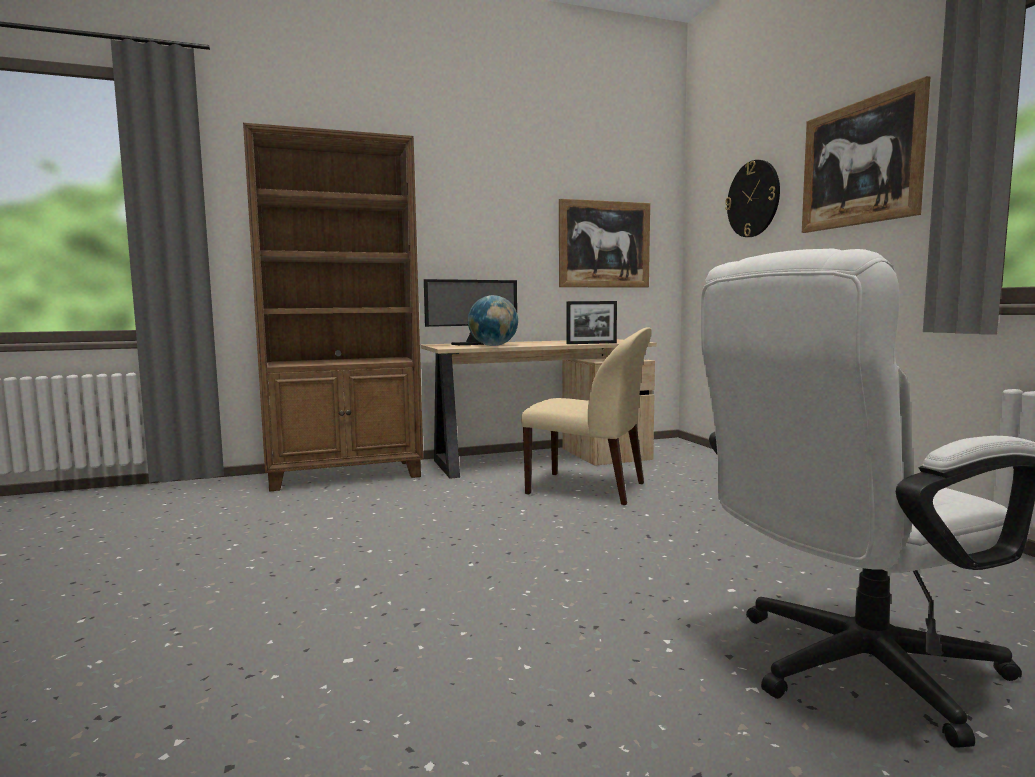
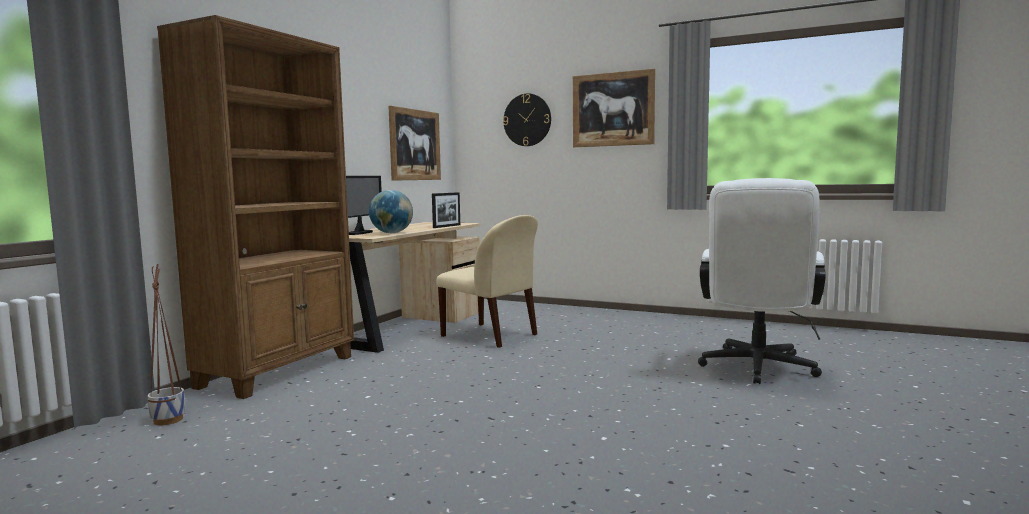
camera: 45 degrees left, 0 degrees up
beige chair [521,327,652,505] -> beige chair turned 60 degrees clockwise [436,215,538,348]
none -> planter [148,264,186,425]

